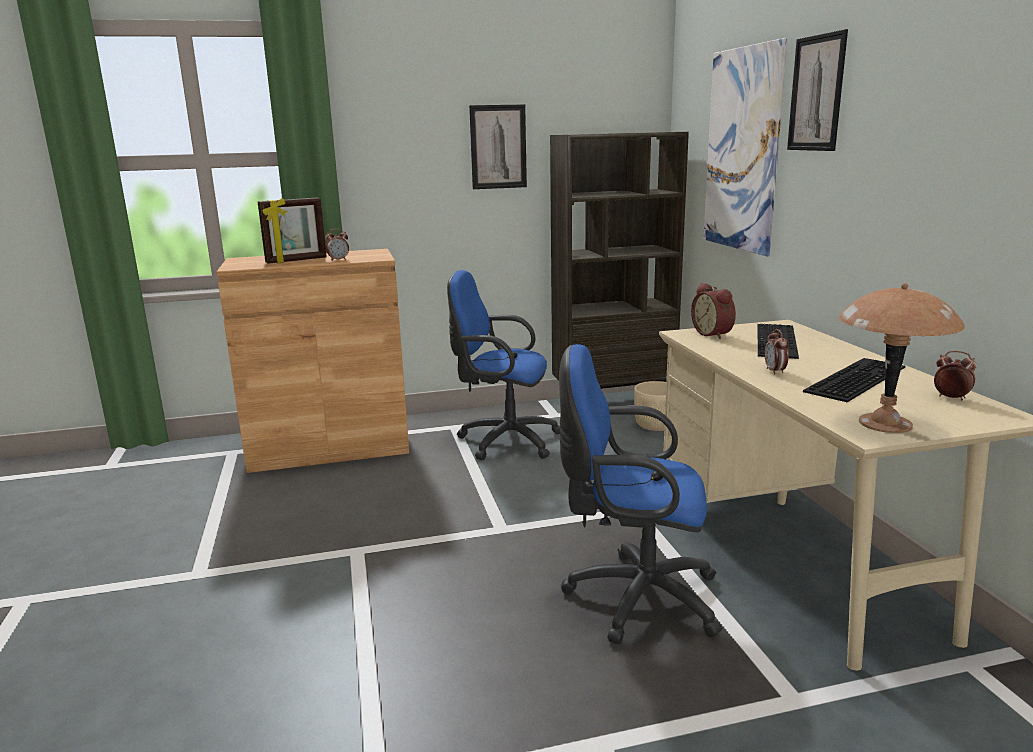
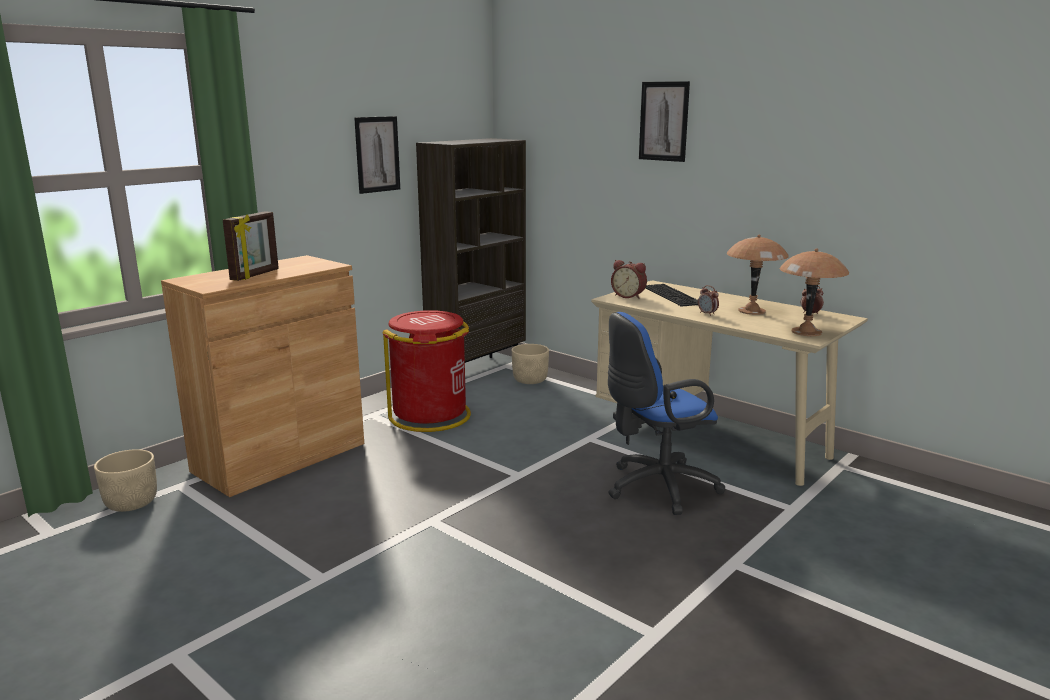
camera: 35 degrees left, 0 degrees up
alarm clock [325,229,349,261] -> none
blue office chair [447,270,560,460] -> red trash can [383,310,471,432]
picture [703,38,787,256] -> none
keyboard [803,358,905,402] -> brown table lamp [726,235,789,315]
none -> beige planter [94,449,157,512]

